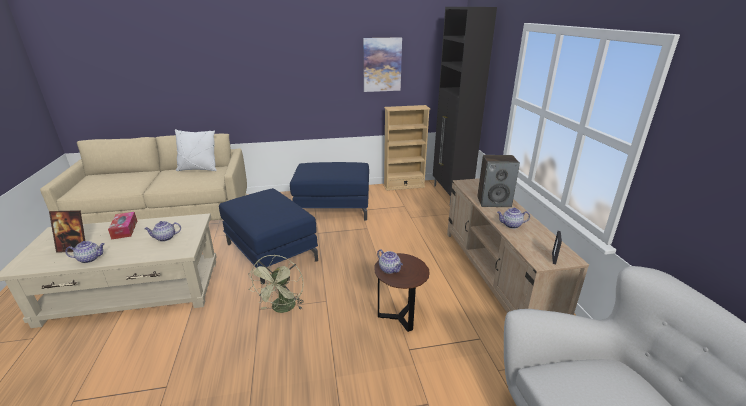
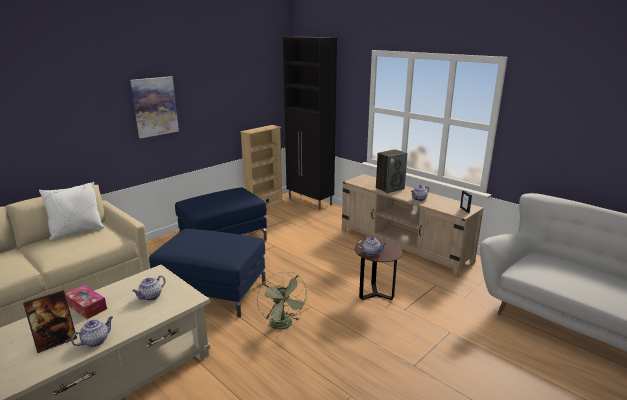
camera: 35 degrees left, 5 degrees down
picture [363,37,402,92] -> picture moved to [130,76,179,138]

